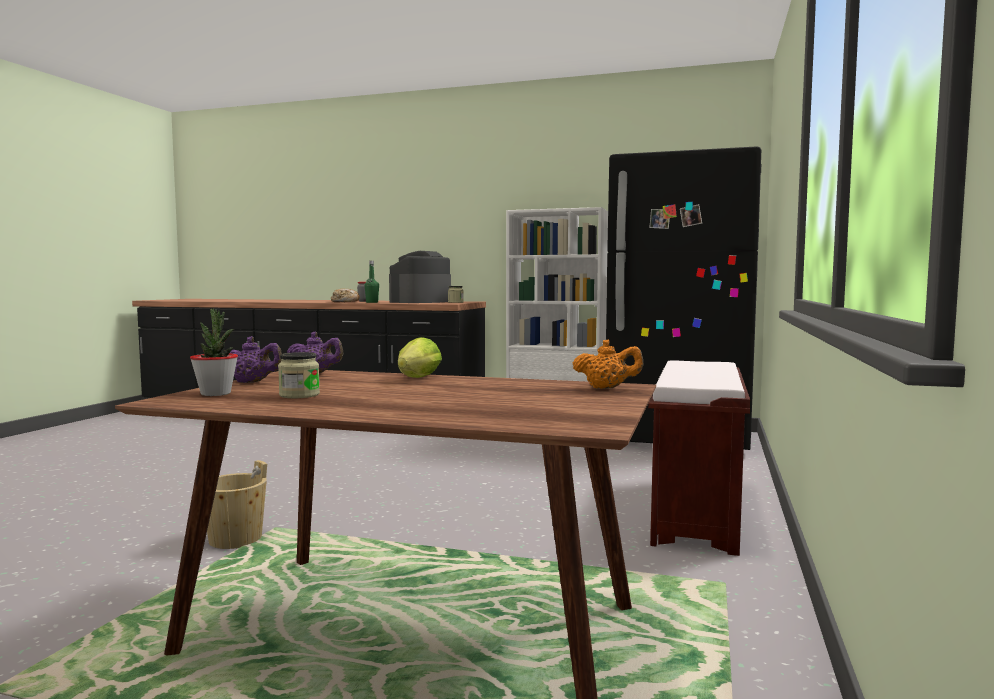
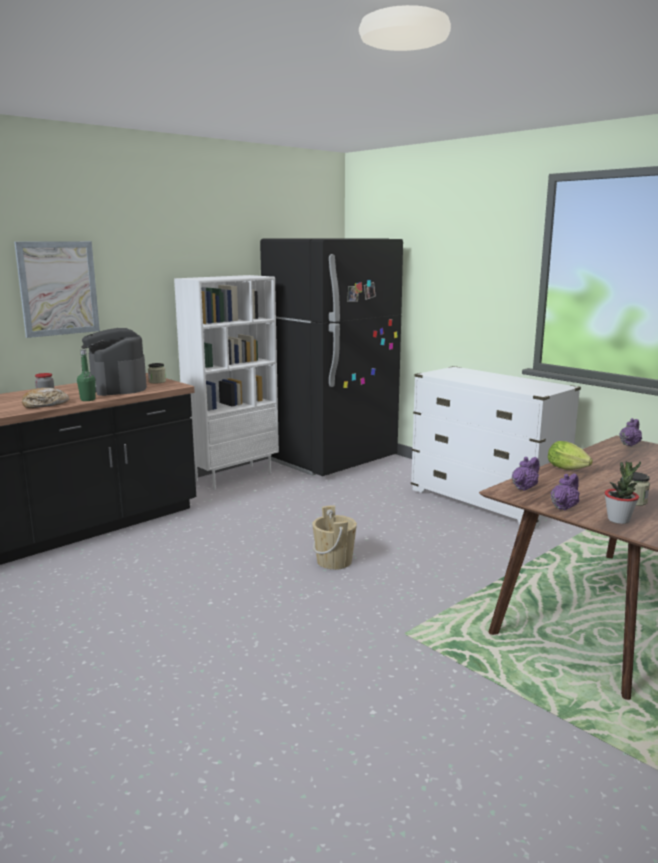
camera: 60 degrees left, 10 degrees up
beige bucket [207,460,267,549] -> beige bucket moved to [312,505,357,570]
orange teapot [573,339,643,389] -> purple teapot [619,418,642,446]
brown bench [648,360,750,556] -> white dresser [411,366,581,529]
none -> picture [14,241,100,338]

